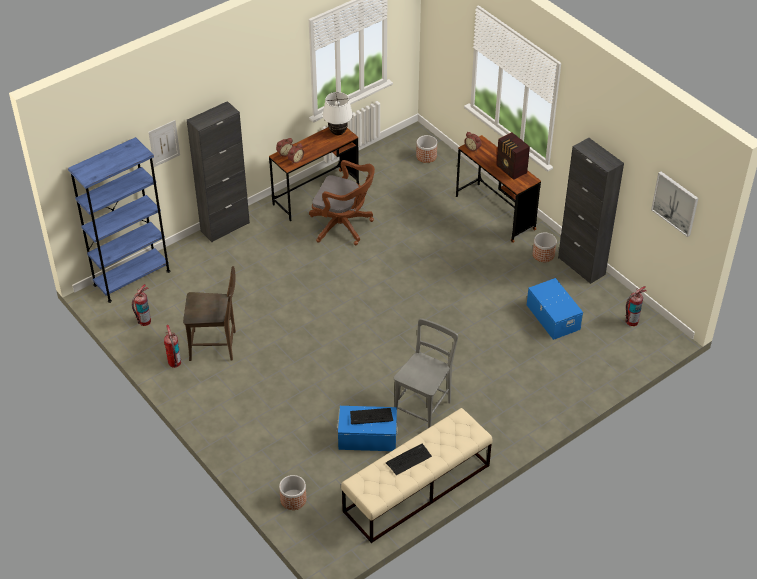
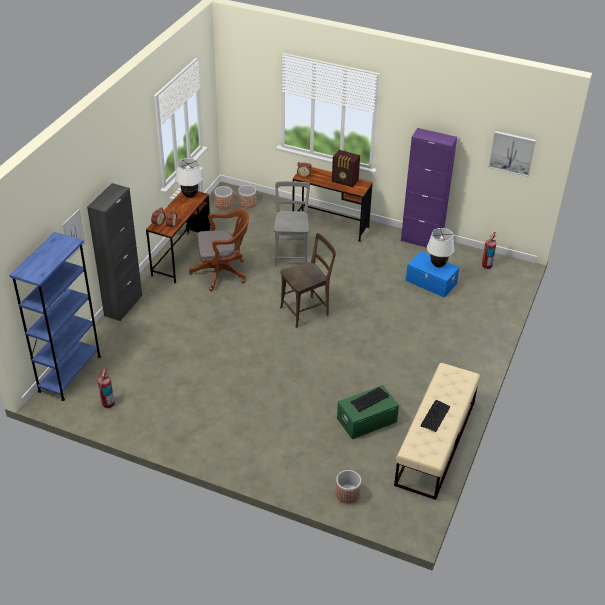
camera: 30 degrees left, 5 degrees down
fire extinguisher [164,325,181,368] -> none
brown chair [183,266,236,361] -> brown chair moved to [280,233,336,328]
blue storage box [337,406,398,451] -> green storage box [337,385,399,439]
grey chair [394,318,458,428] -> grey chair moved to [274,181,310,267]
planter [533,232,557,262] -> planter moved to [215,186,233,210]
black cabinet [558,138,624,284] -> purple cabinet [401,128,457,248]
none -> white table lamp [427,228,455,267]

